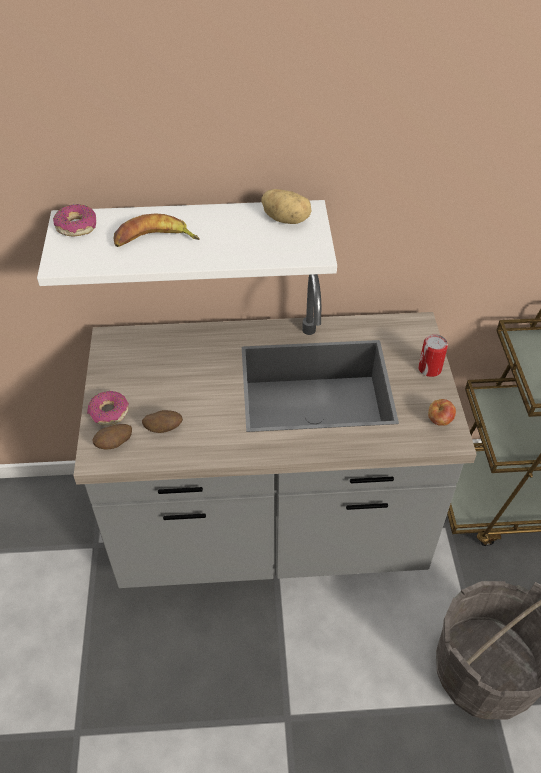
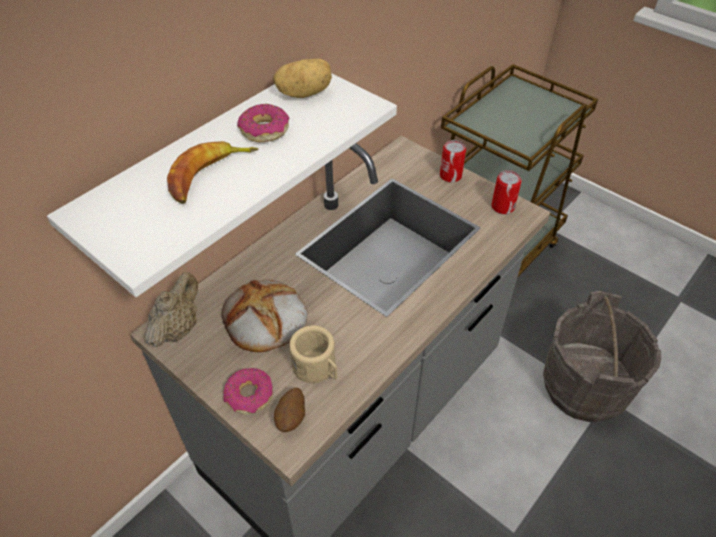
camera: 45 degrees left, 0 degrees up
donut [53,204,96,237] -> donut moved to [237,104,289,142]
potato [142,410,183,433] -> beige mug [289,325,337,383]
apple [428,399,456,426] -> can [491,170,522,214]
none -> beige teapot [145,273,198,347]
none -> bread [222,280,308,352]

